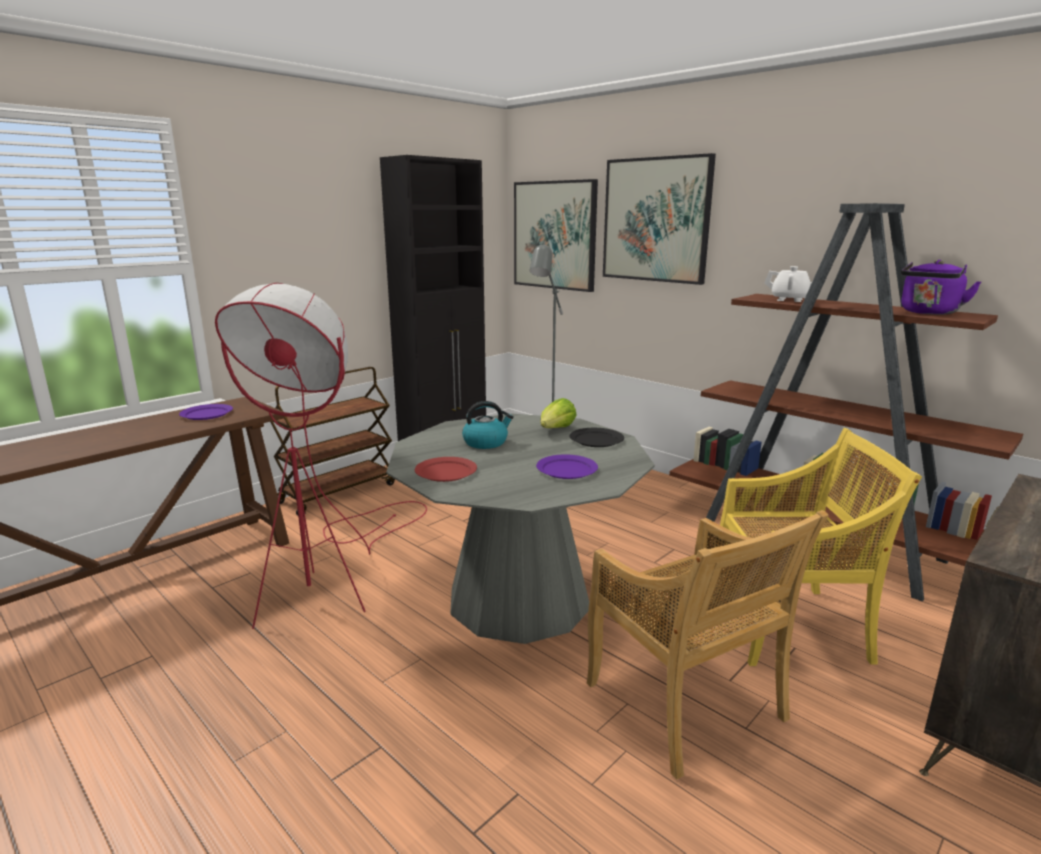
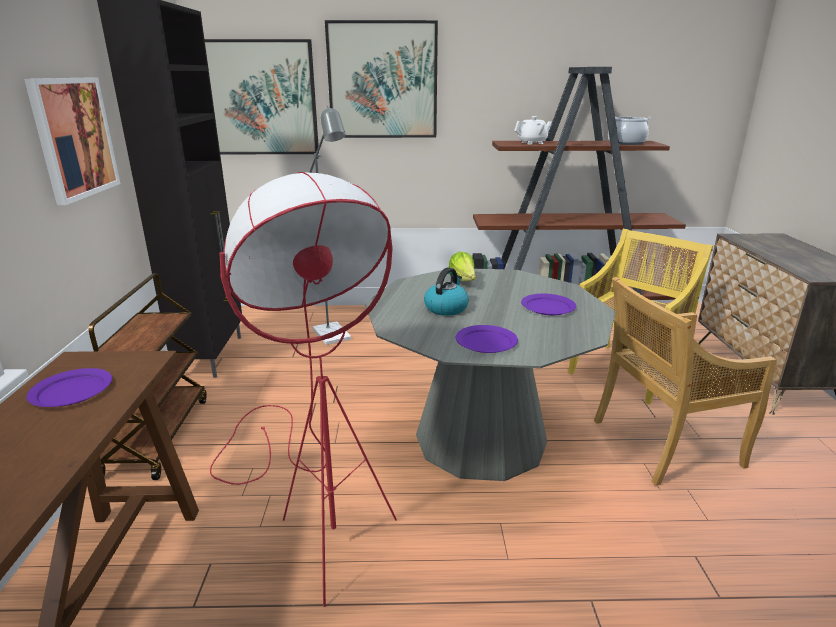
camera: 45 degrees left, 5 degrees up
red plate [415,457,477,482] -> purple plate [456,325,518,353]
black plate [569,428,624,447] -> none
beige chair [587,510,829,779] -> beige chair turned 150 degrees clockwise [594,277,777,486]
purple kettle [901,260,982,315] -> cooking pot [608,117,652,145]
none -> picture [24,77,121,205]

